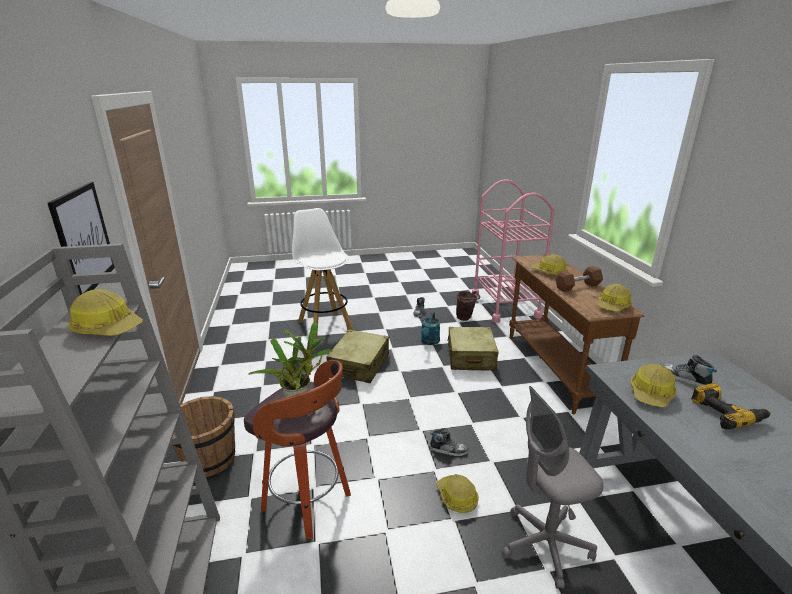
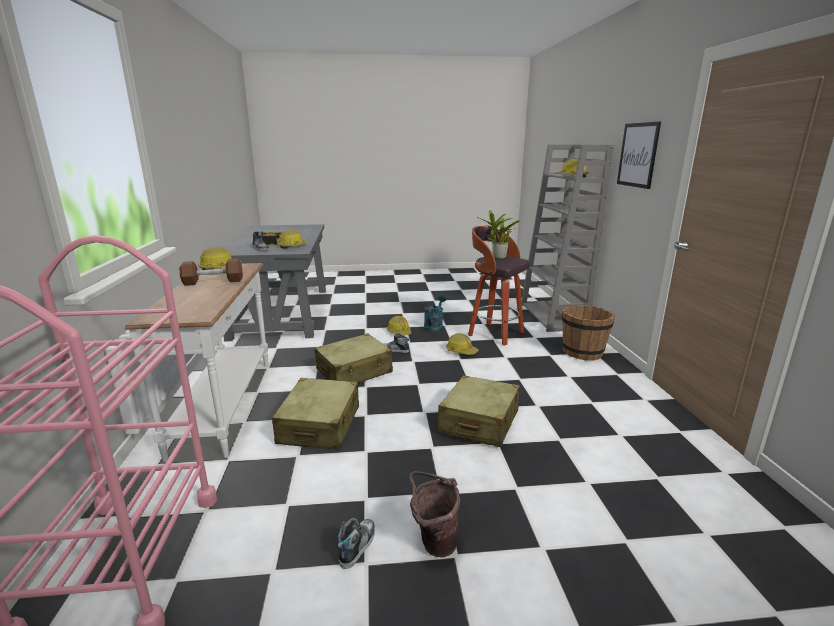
camera: 175 degrees left, 5 degrees down
white stool [292,208,354,340] -> none
turquoise watering can [421,312,440,345] -> turquoise watering can moved to [424,296,446,332]
brown bucket [456,291,480,321] -> brown bucket moved to [409,471,461,557]
grey office chair [502,386,603,589] -> none
brown console table [509,254,645,414] -> white console table [125,263,268,462]
hard hat [531,254,568,275] -> hard hat moved to [446,333,479,355]
none -> beige suitcase [315,333,393,383]

